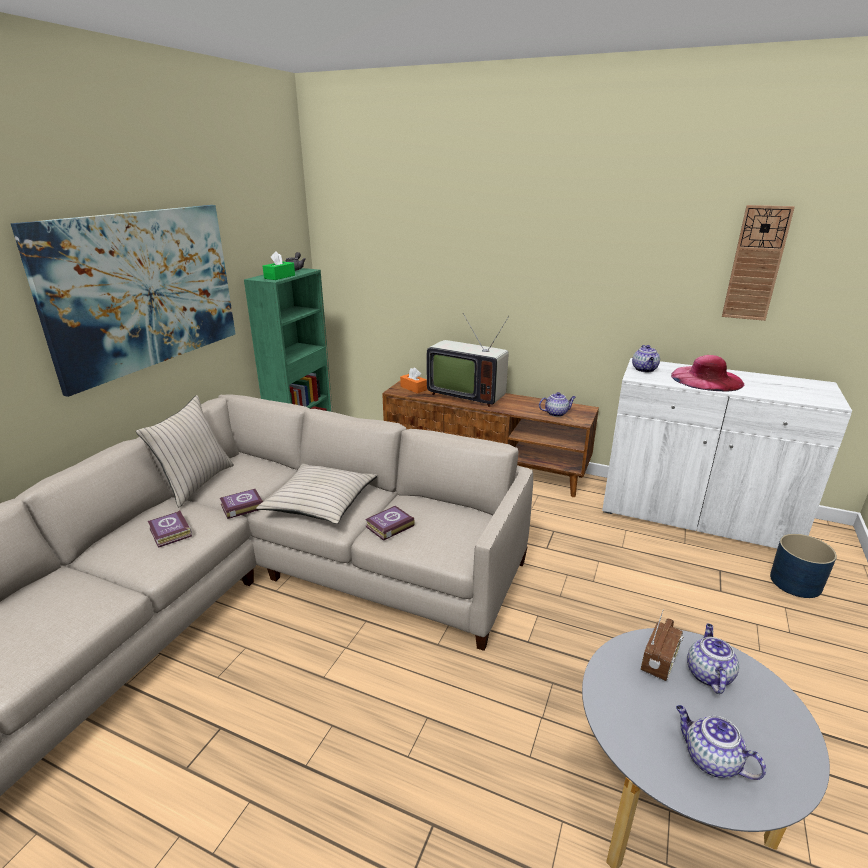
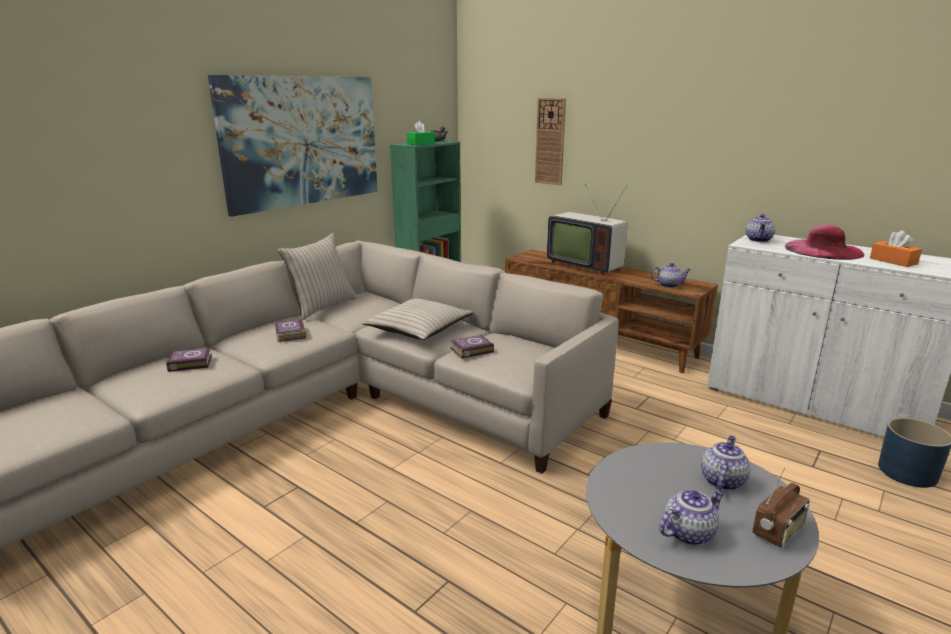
camera: 15 degrees right, 5 degrees down
book [220,489,263,519] -> book moved to [166,348,212,372]
orange tissue box [400,368,427,393] -> orange tissue box moved to [870,230,922,267]
radio [641,611,683,681] -> radio moved to [752,468,809,548]
teapot [676,705,766,780] -> teapot turned 90 degrees clockwise [659,490,725,545]
wall clock [722,205,795,321] -> wall clock moved to [535,98,566,185]

